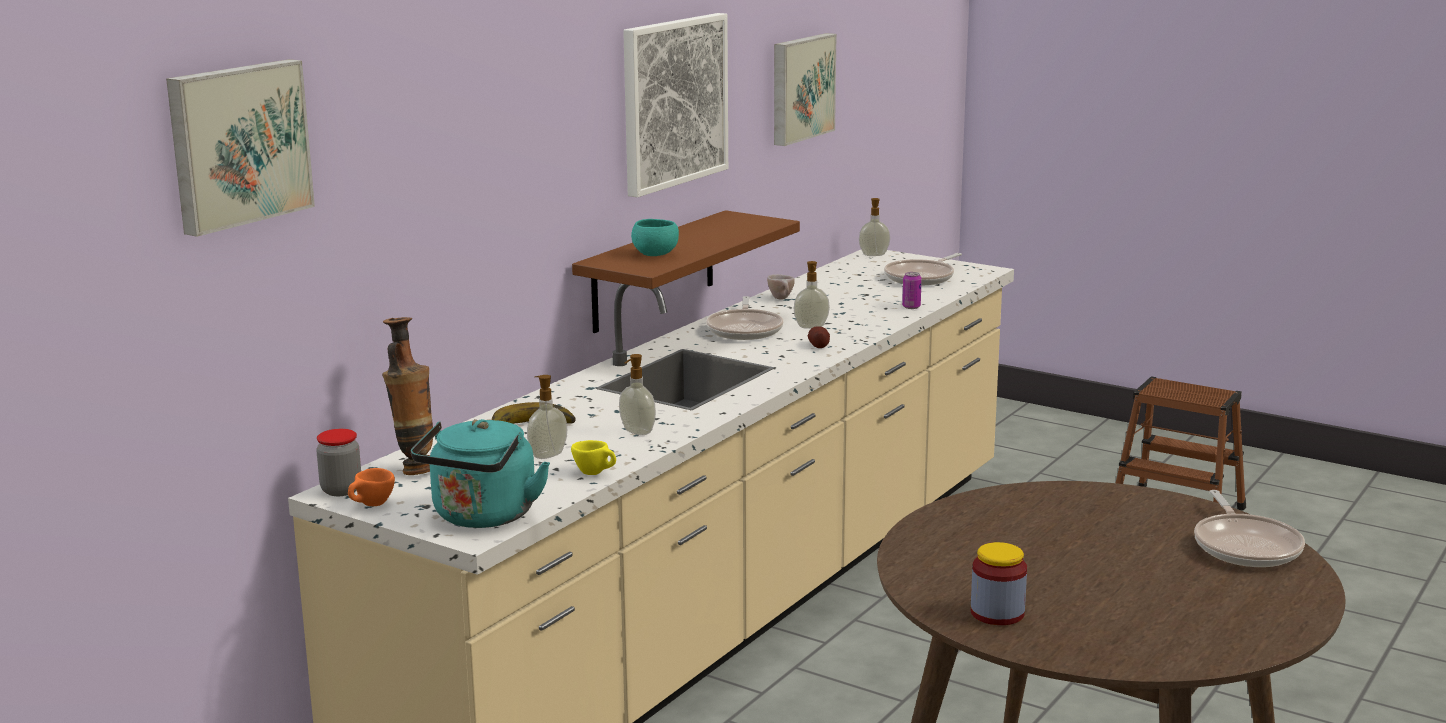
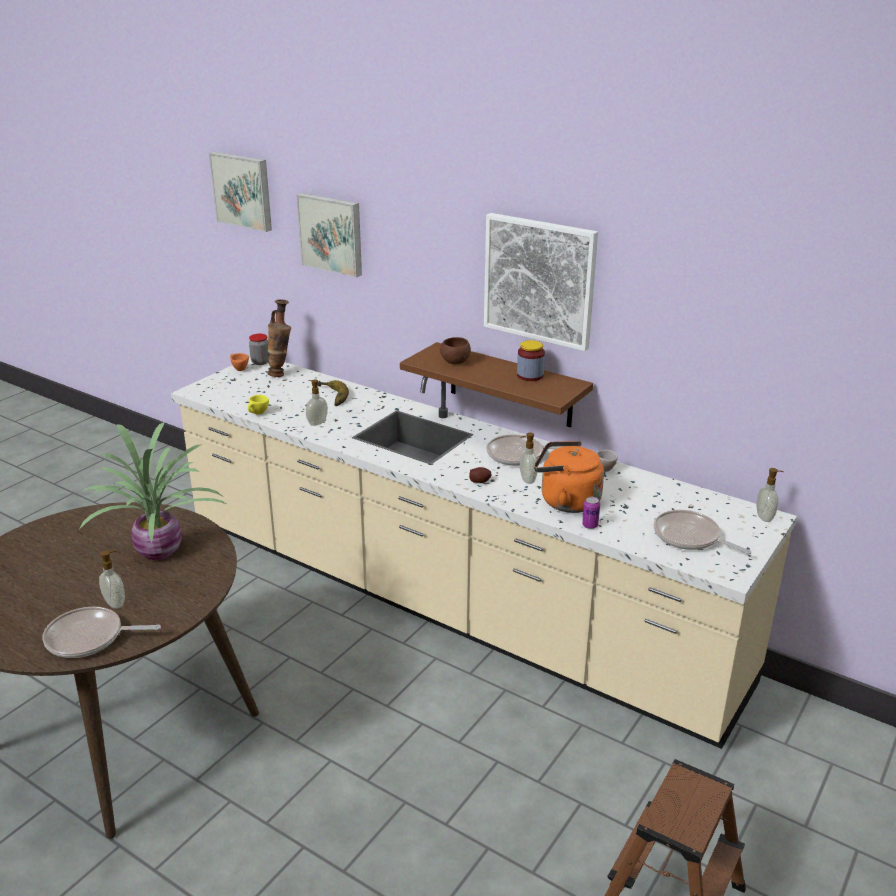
camera: 90 degrees right, 10 degrees up
turquoise kettle [411,419,550,528] -> none
soap dispenser [527,375,567,459] -> soap dispenser moved to [99,550,125,609]
turquoise bowl [631,219,679,256] -> brown bowl [440,337,471,364]
picture [774,33,837,146] -> picture moved to [297,193,362,278]
jar [971,542,1027,625] -> jar moved to [517,340,545,381]
none -> potted plant [80,422,226,560]
none -> orange kettle [534,441,604,513]

